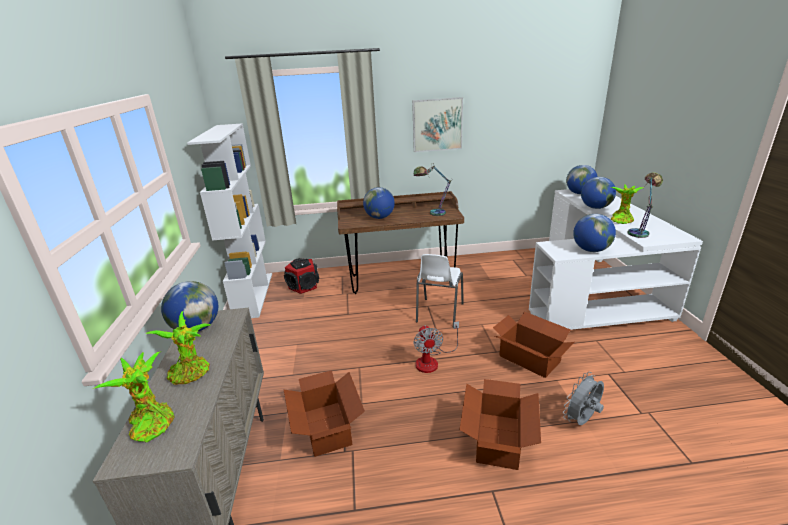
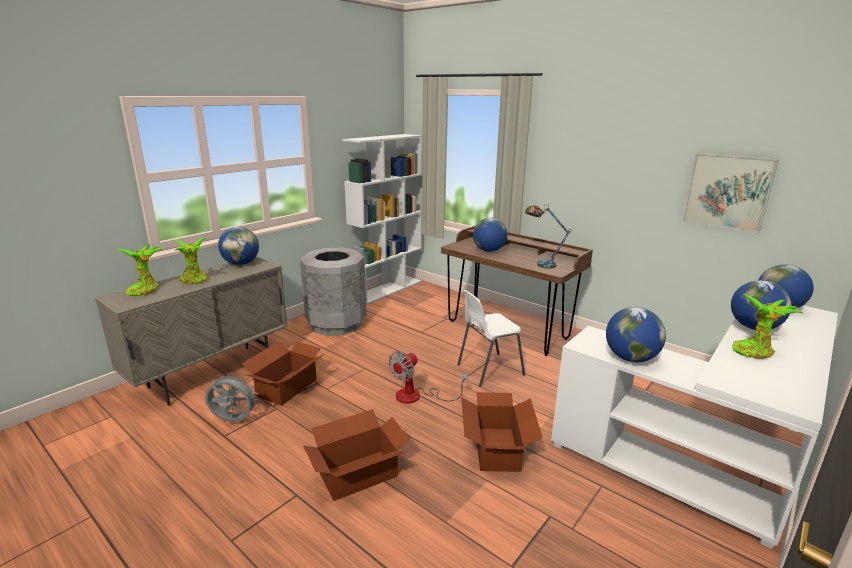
camera: 45 degrees right, 5 degrees down
speaker [284,258,319,294] -> none
picture [412,97,463,152] -> picture moved to [682,153,779,233]
grey fan [563,372,604,425] -> grey fan moved to [205,372,259,422]
table lamp [628,172,663,238] -> none
none -> grey trash can [300,247,366,336]

